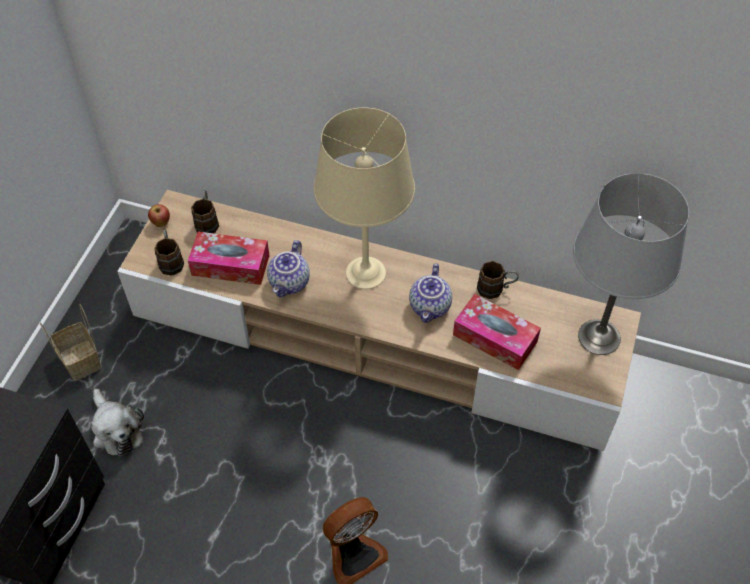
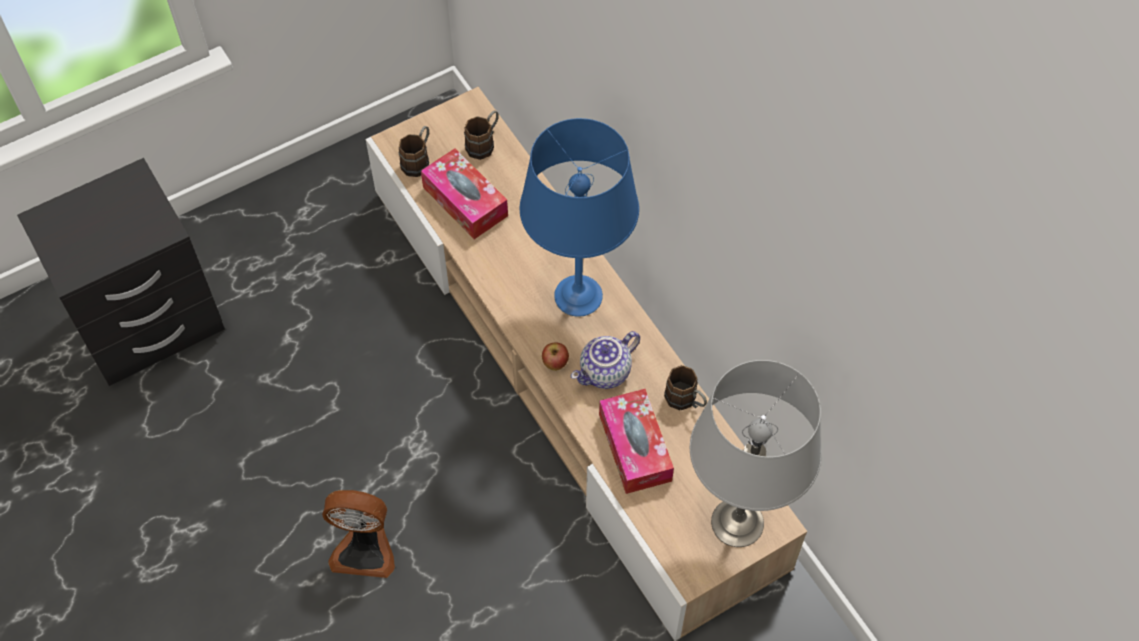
camera: 40 degrees right, 5 degrees up
basket [40,304,102,381] -> none
plush toy [91,389,144,457] -> none
apple [148,204,170,227] -> apple moved to [542,342,569,371]
teapot [267,240,310,297] -> none
beige table lamp [314,107,415,289] -> blue table lamp [520,118,639,317]

